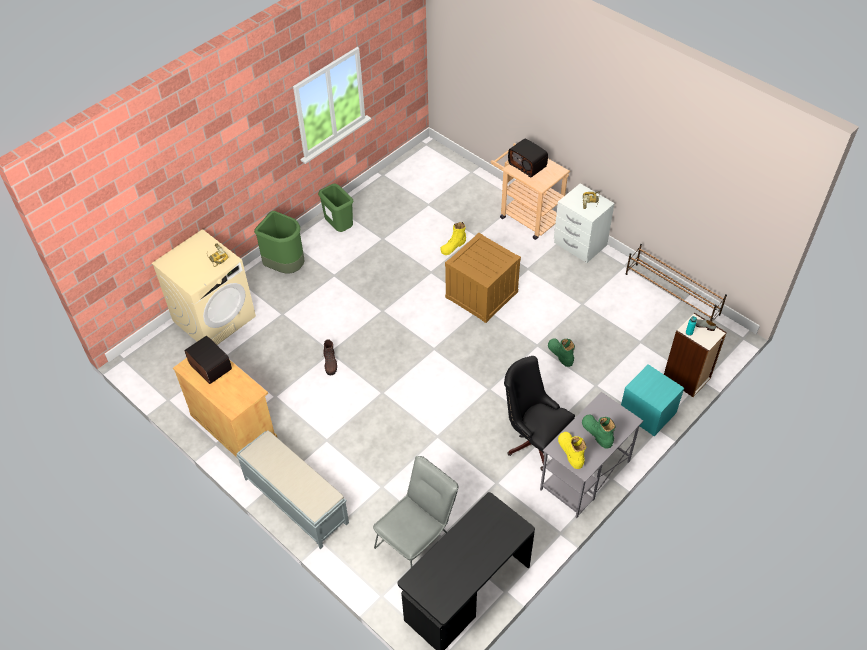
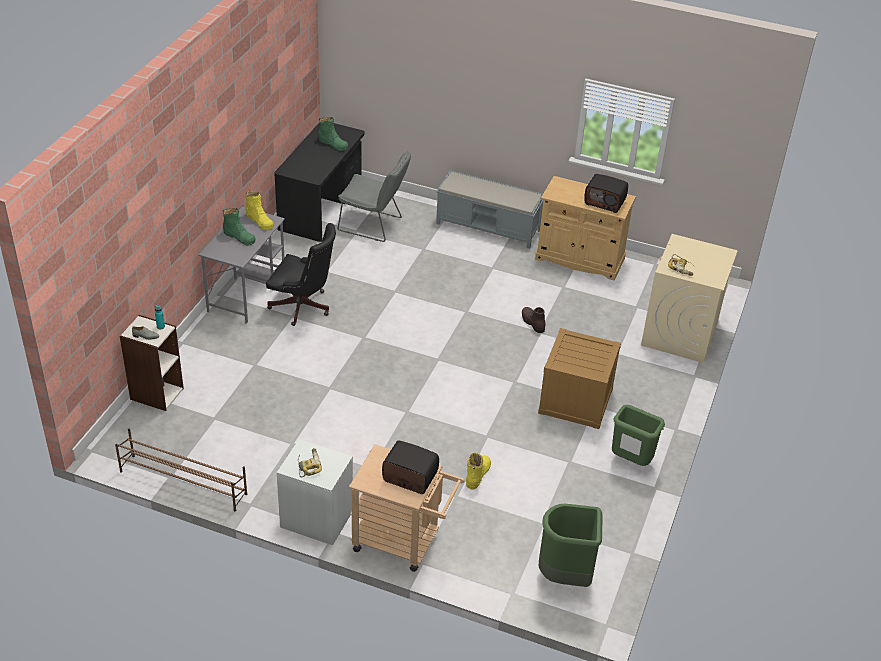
camera: 155 degrees right, 10 degrees down
green trash can [254,211,304,274] -> green trash can moved to [539,504,603,587]
grey chair [373,456,458,568] -> grey chair turned 90 degrees counterclockwise [338,151,411,242]
crate [445,233,521,323] -> crate moved to [538,328,621,429]
green boot [548,338,575,367] -> green boot moved to [319,117,348,151]
turquoise nightstand [621,364,684,436] -> none

